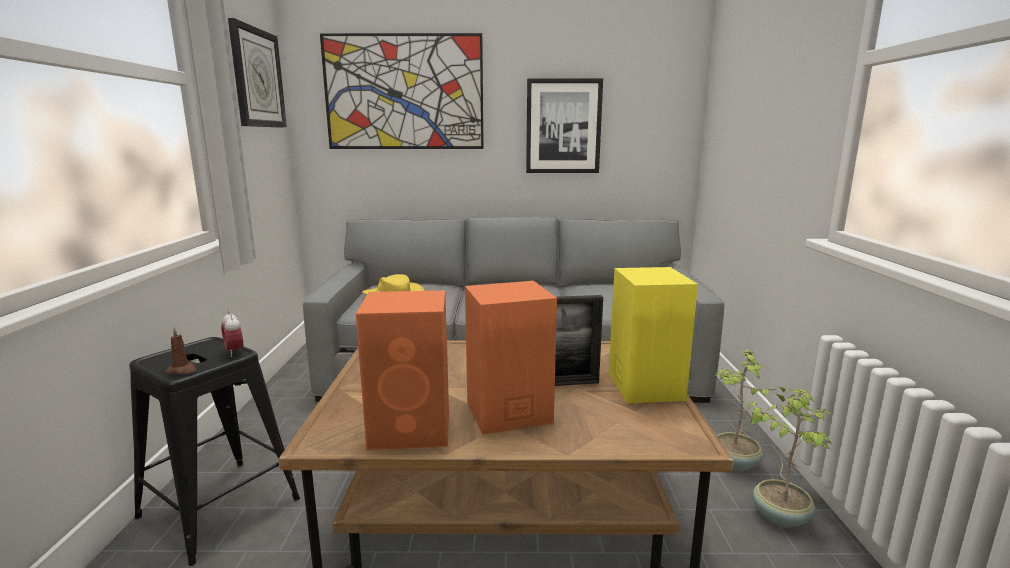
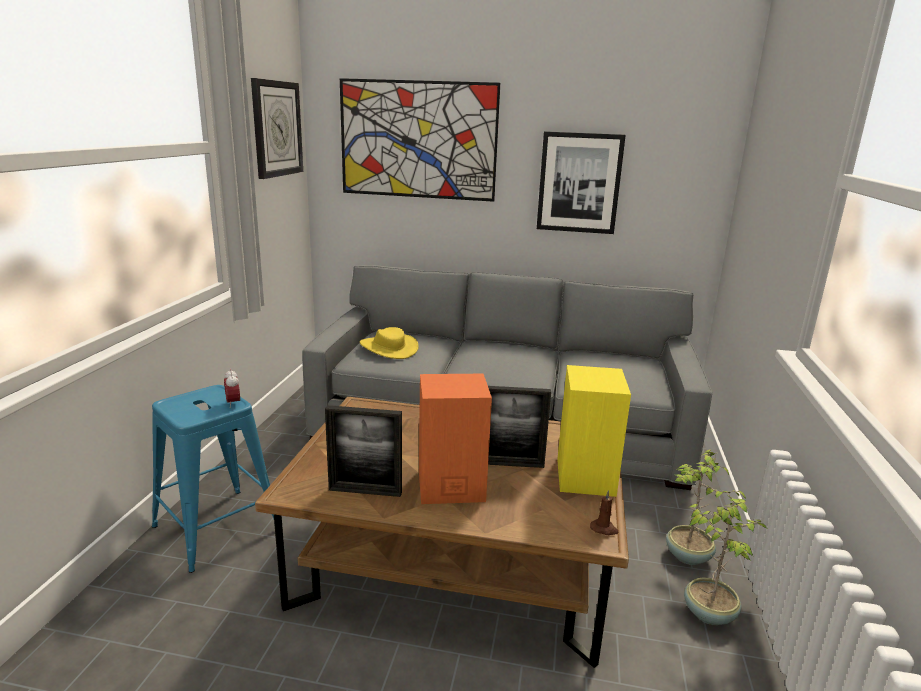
camera: 10 degrees right, 5 degrees up
black stool [129,337,300,566] -> blue stool [152,385,274,573]
brown candle [166,327,197,374] -> brown candle moved to [590,490,619,535]
orange speaker [356,290,449,450] -> picture frame [325,405,402,497]

